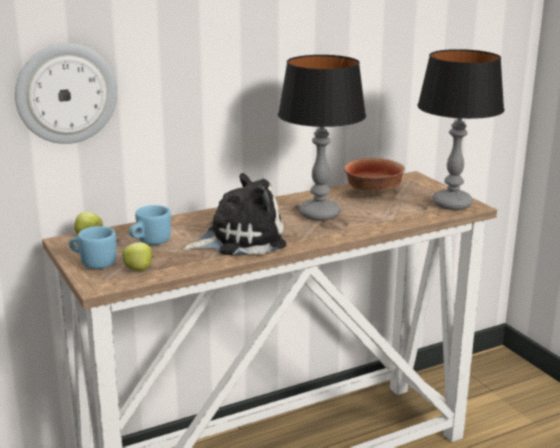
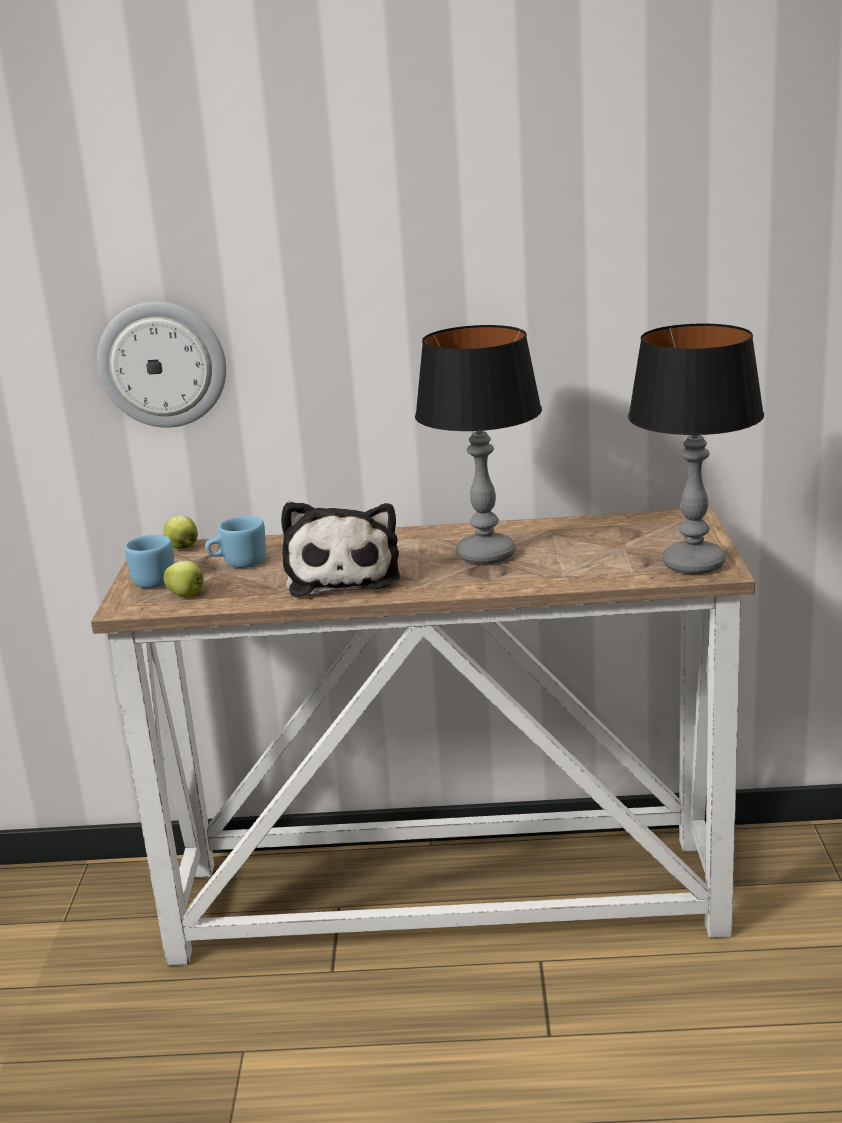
camera: 30 degrees right, 0 degrees up
plush toy [182,173,287,255] -> plush toy turned 75 degrees clockwise [281,501,400,597]
bowl [344,158,405,198] -> none

